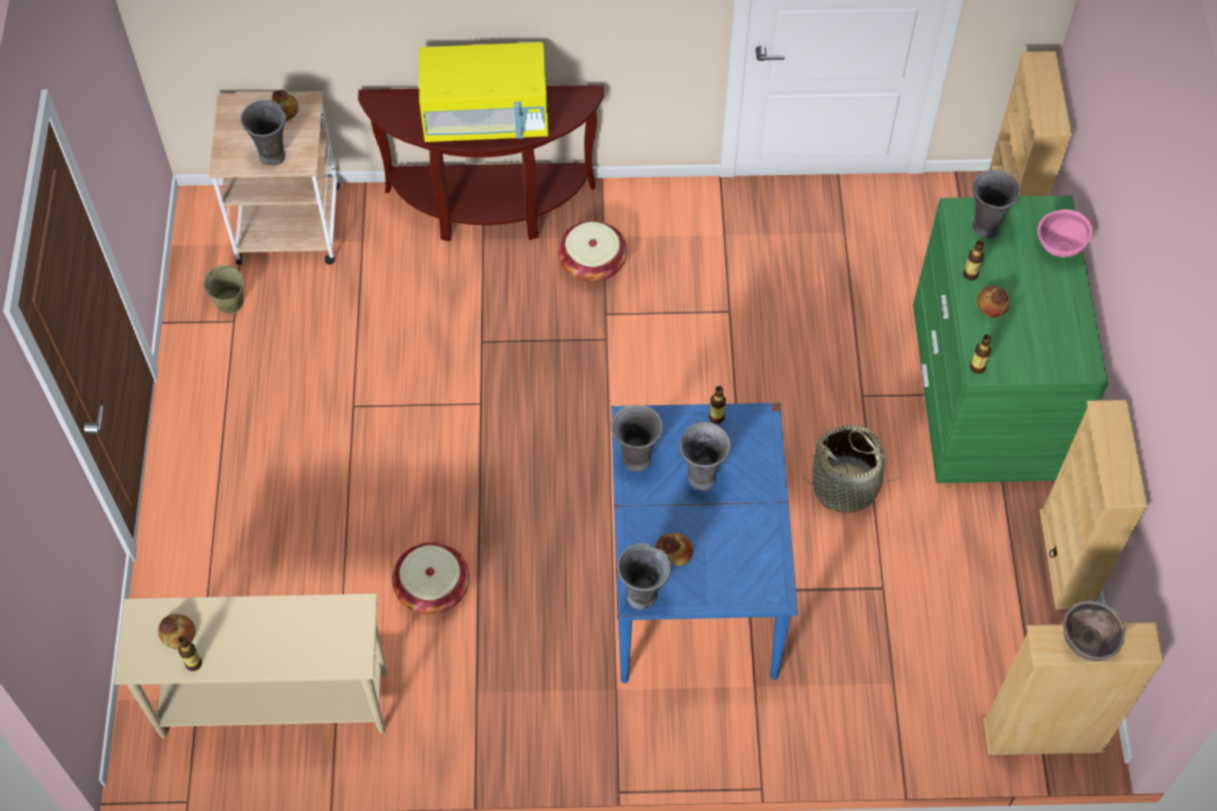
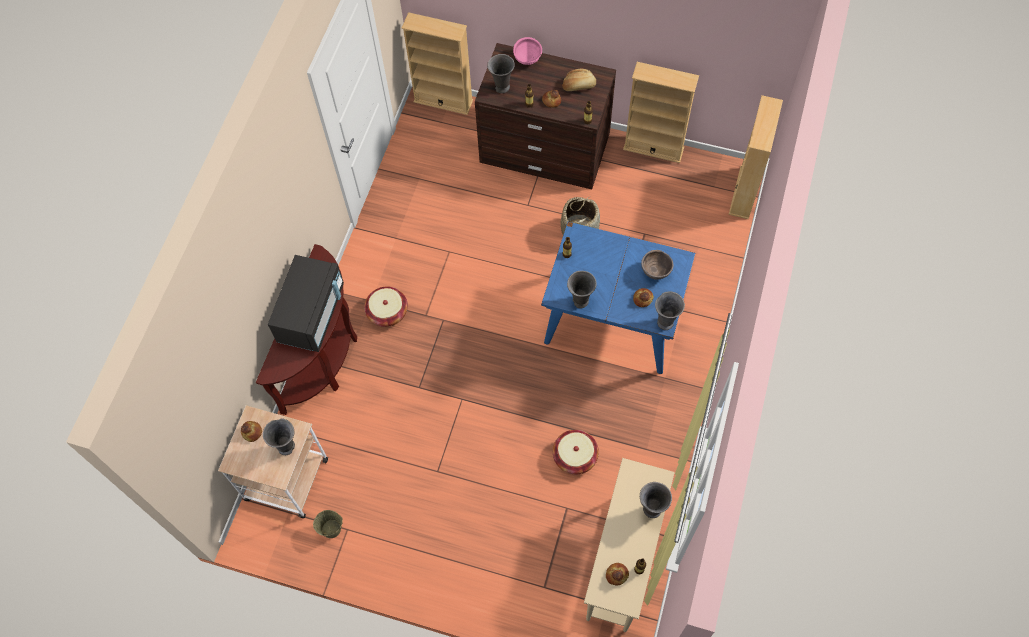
camera: 70 degrees left, 5 degrees up
yellow microwave [419,42,548,142] -> black microwave [268,255,344,352]
grey vase [680,422,730,491] -> grey vase moved to [640,482,672,518]
green dresser [913,195,1108,483] -> brown dresser [475,43,616,190]
brown bowl [1063,600,1125,661] -> brown bowl moved to [641,250,674,280]
none -> bread [562,69,596,91]

